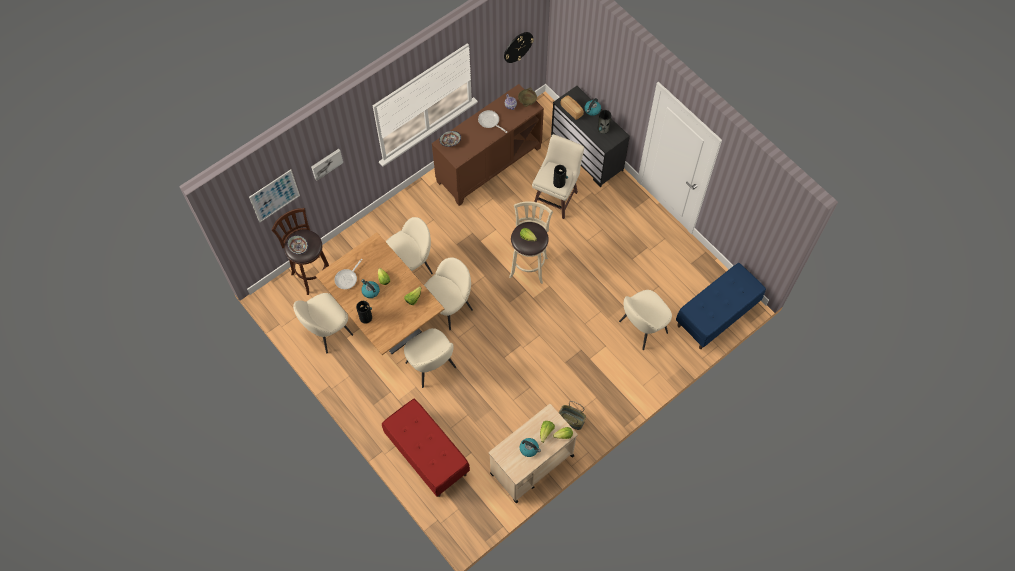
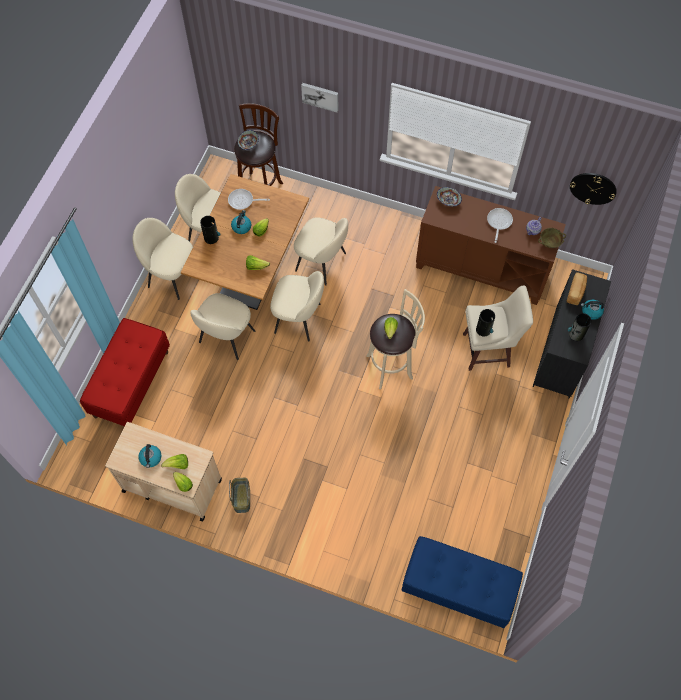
camera: 60 degrees right, 0 degrees up
picture [249,170,300,222] -> none
beige chair [619,290,672,350] -> beige chair moved to [132,218,193,300]

